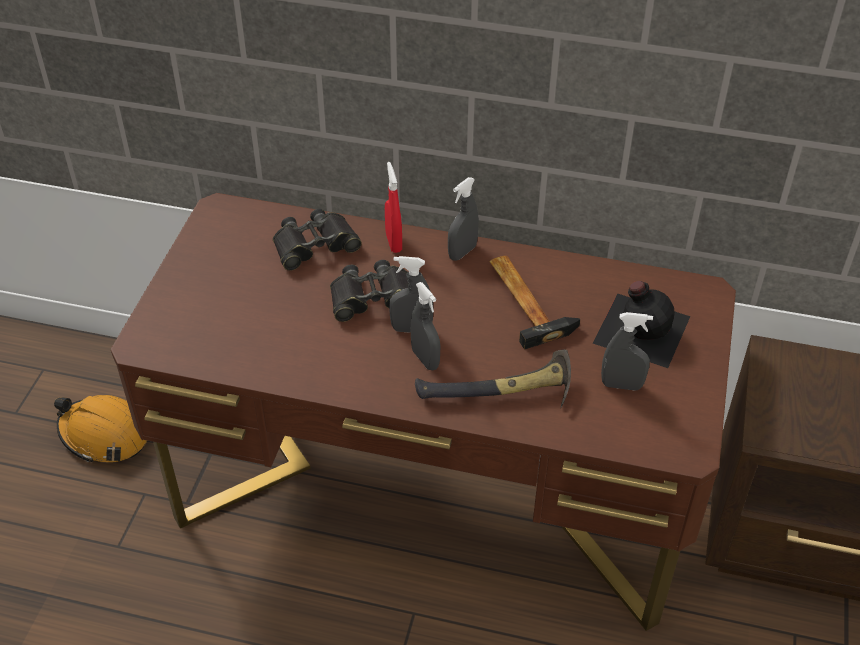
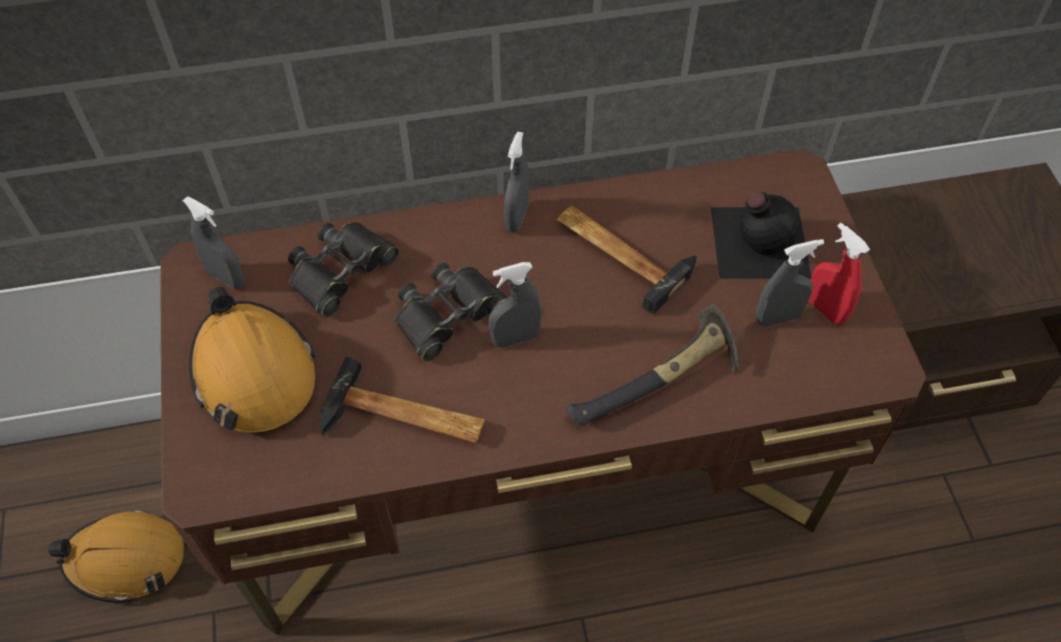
camera: 25 degrees left, 10 degrees up
red spray bottle [385,162,402,253] -> red spray bottle moved to [809,223,870,325]
grey spray bottle [411,282,441,370] -> grey spray bottle moved to [183,197,244,289]
none -> orange hard hat [189,286,315,433]
none -> hammer [320,357,485,444]

